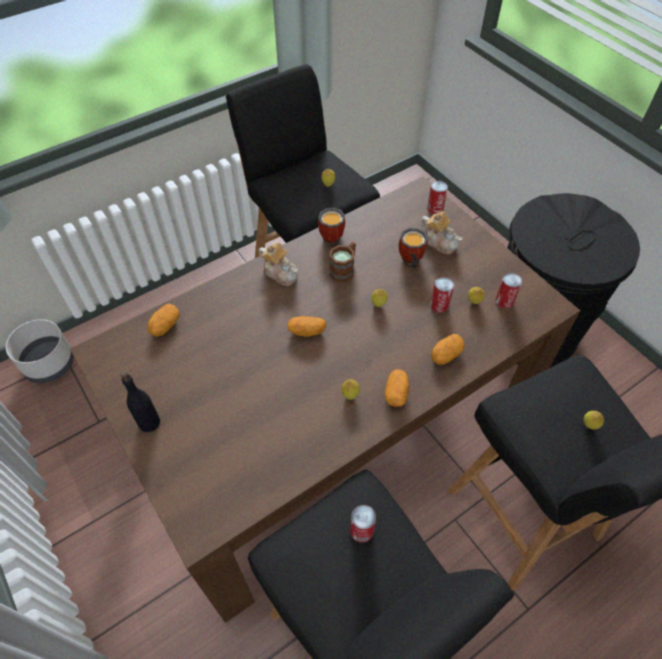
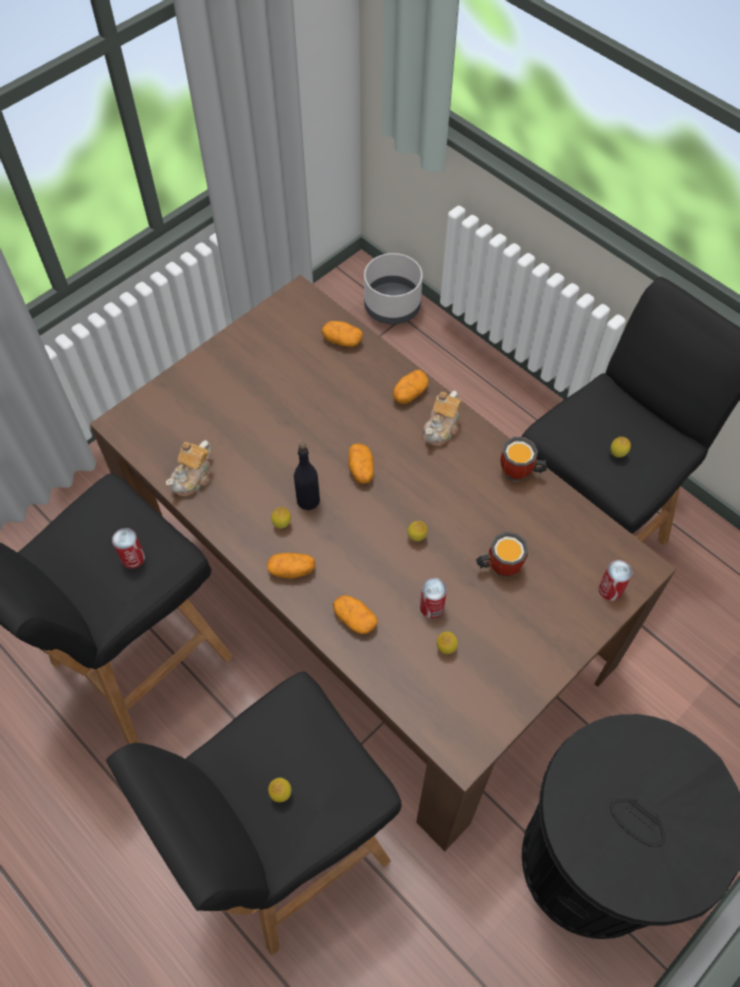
camera: 80 degrees right, 5 degrees up
black bottle [121,371,160,432] -> black bottle moved to [294,443,320,510]
brown mug [329,242,356,283] -> none
teapot [421,211,462,254] -> teapot moved to [166,440,211,497]
can [495,273,522,308] -> none
none -> potato [393,370,429,404]

